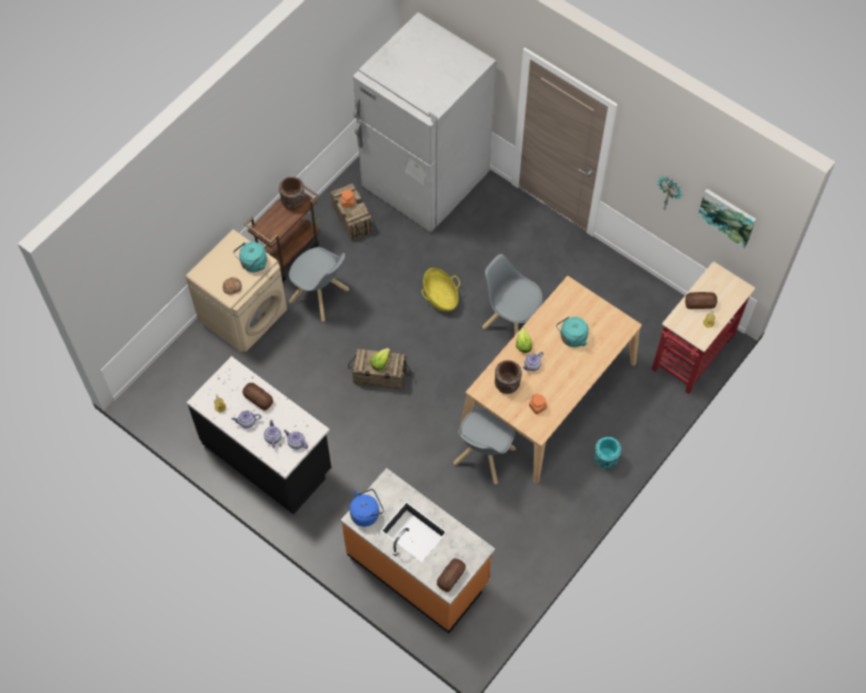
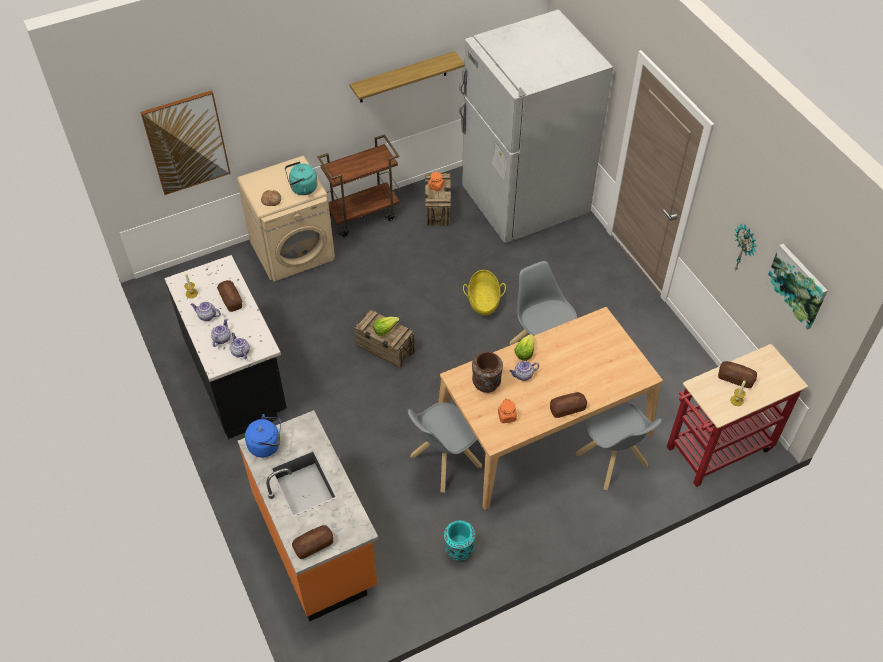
camera: 25 degrees right, 10 degrees down
brown vase [279,177,305,210] -> none
grey chair [289,247,350,322] -> grey chair moved to [576,403,662,491]
turquoise kettle [556,317,589,347] -> none
turquoise vase [594,437,621,469] -> turquoise vase moved to [444,521,475,561]
none -> picture [140,90,231,195]
none -> shelf [350,51,465,102]
none -> bread [550,392,587,418]

